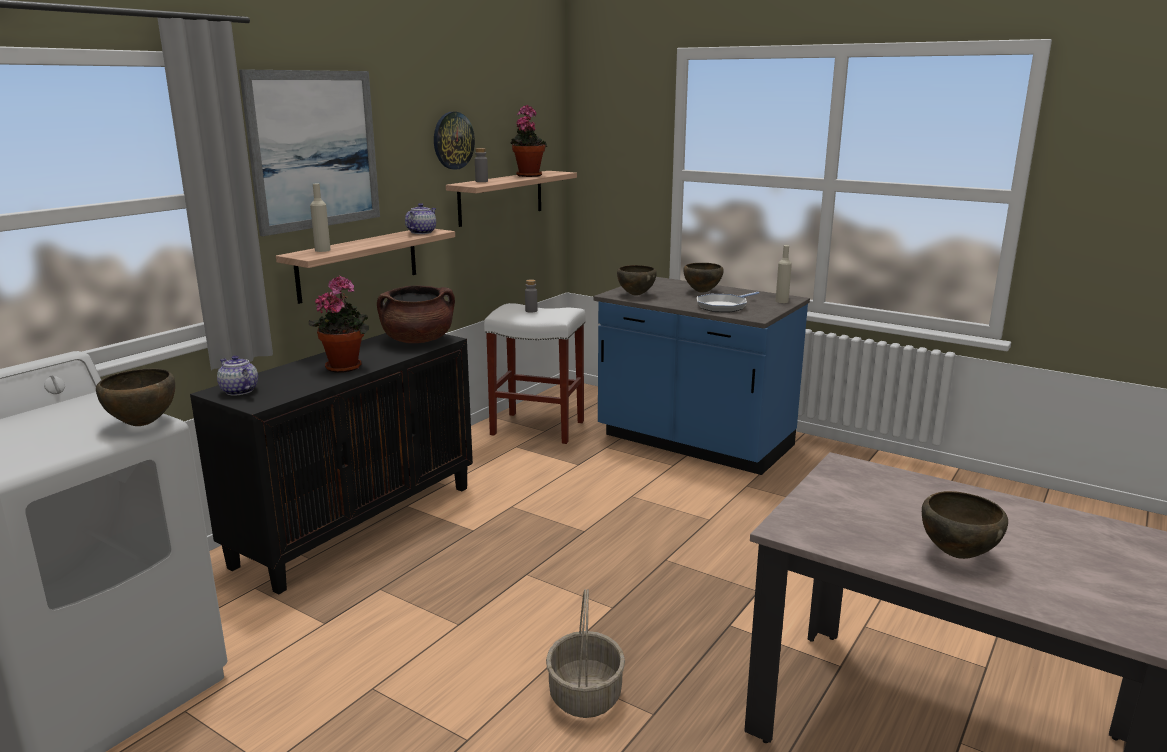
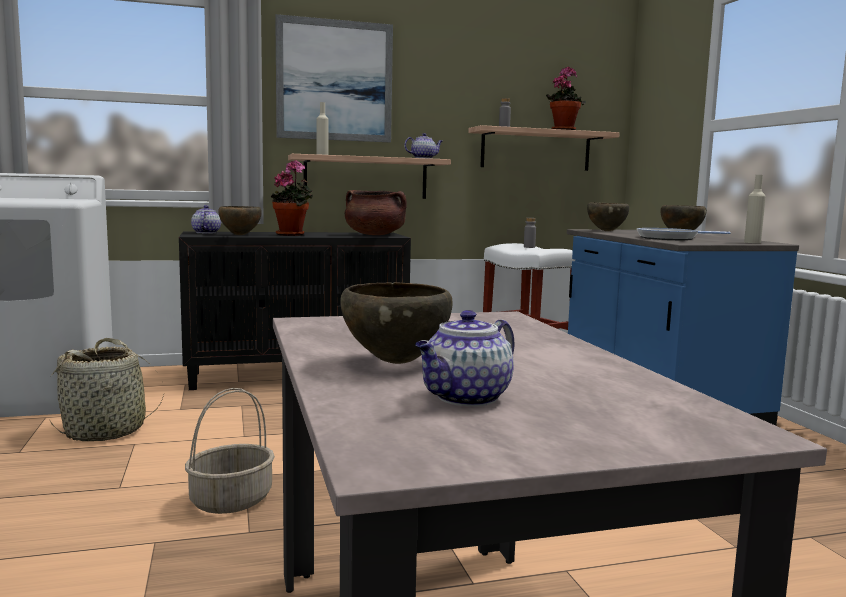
camera: 40 degrees right, 10 degrees down
brown bowl [96,369,175,426] -> brown bowl moved to [218,206,262,235]
wall clock [434,112,475,170] -> none
none -> basket [50,338,164,441]
none -> teapot [415,310,514,407]

